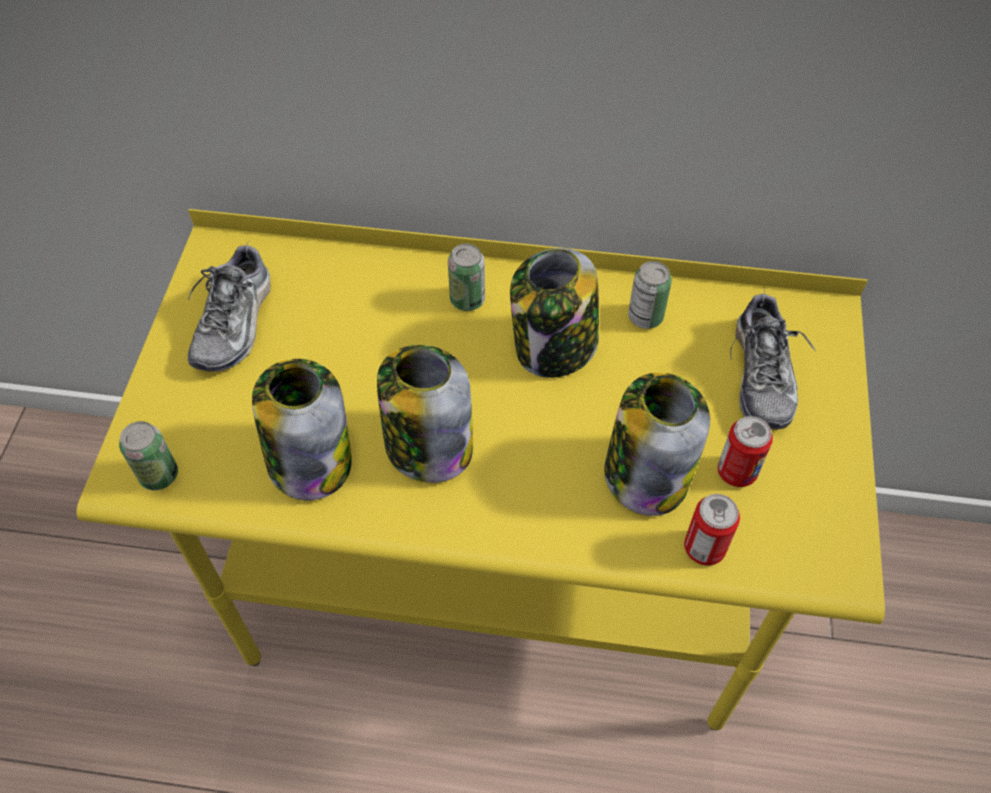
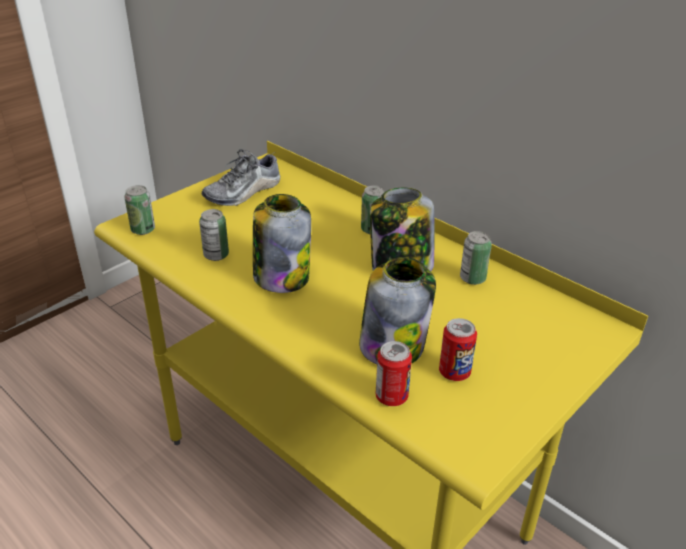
camera: 35 degrees right, 20 degrees down
jar [252,359,352,500] -> can [199,209,229,261]
shoe [730,285,816,430] -> none

